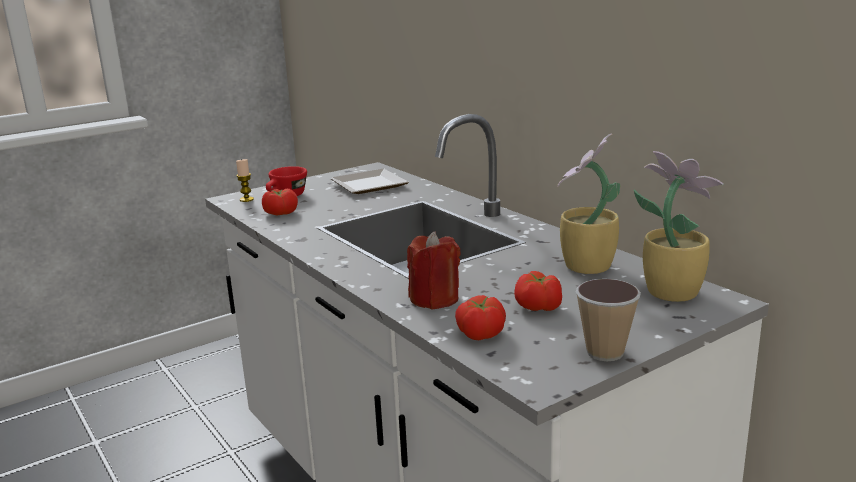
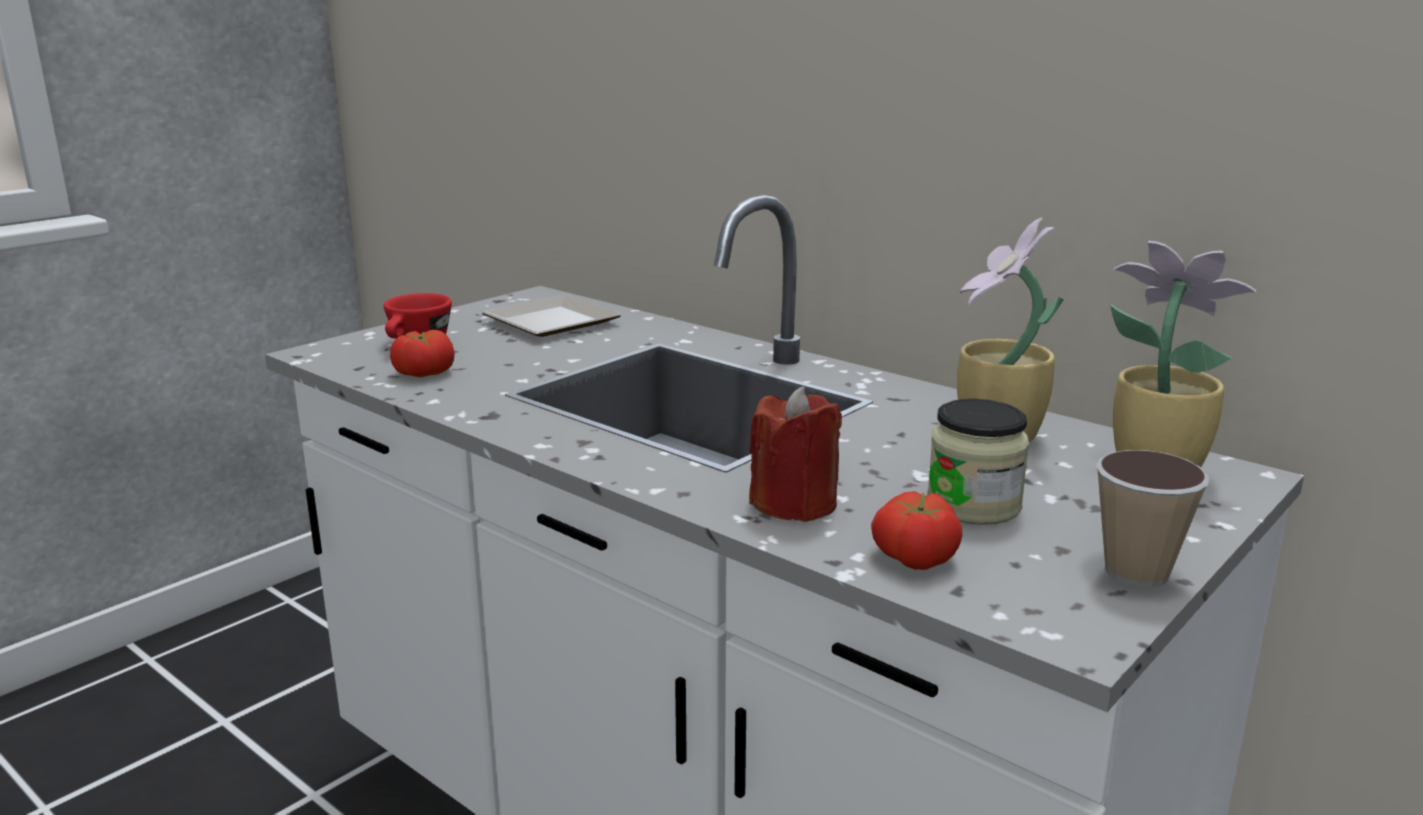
camera: 15 degrees left, 0 degrees up
candle [236,159,254,202] -> none
tomato [514,271,562,311] -> jar [927,399,1029,525]

